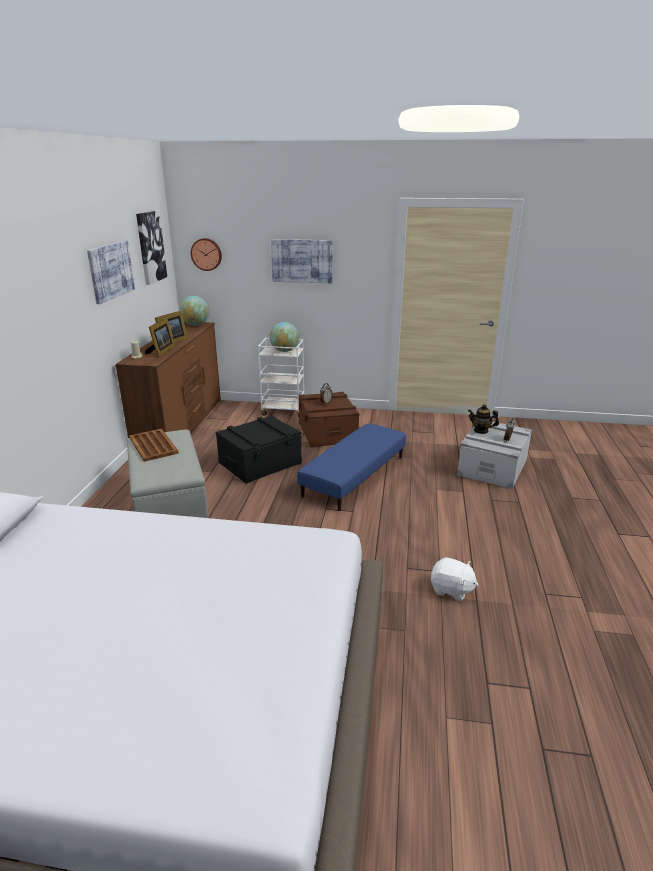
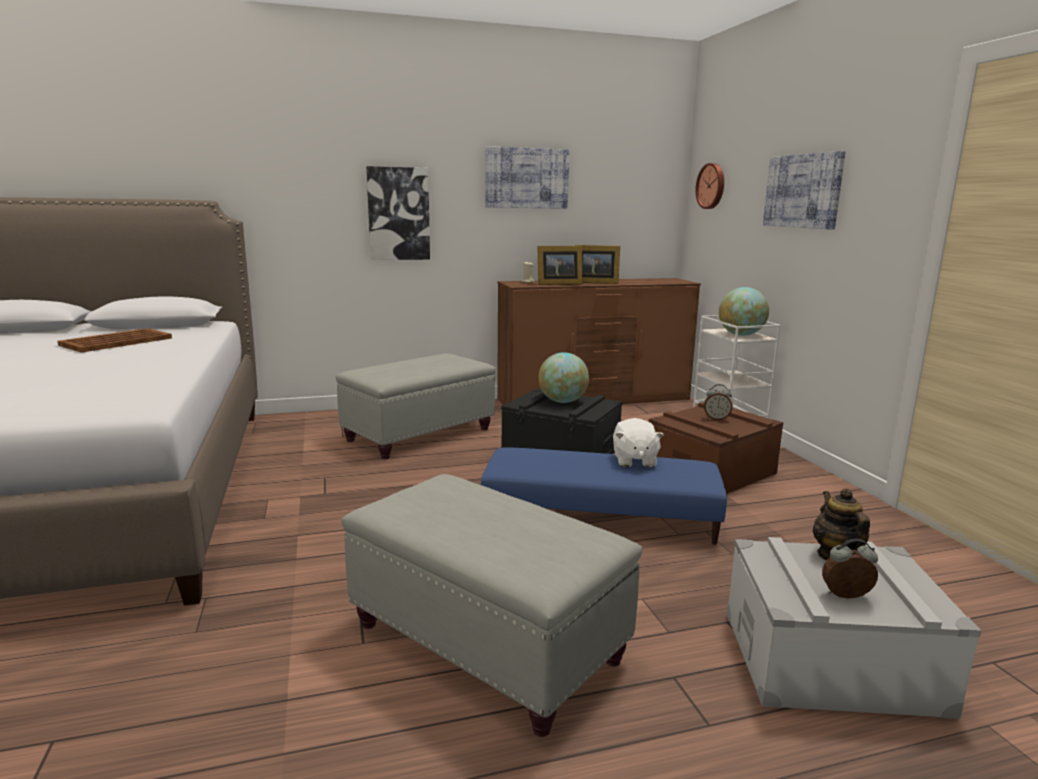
camera: 65 degrees right, 10 degrees down
brown tray [129,429,179,462] -> brown tray moved to [57,328,172,353]
picture [136,211,167,285] -> picture moved to [366,166,430,260]
globe [180,296,210,326] -> globe moved to [538,352,589,403]
white plush toy [431,557,479,601] -> white plush toy moved to [613,418,664,468]
none -> grey ottoman [341,474,642,737]

